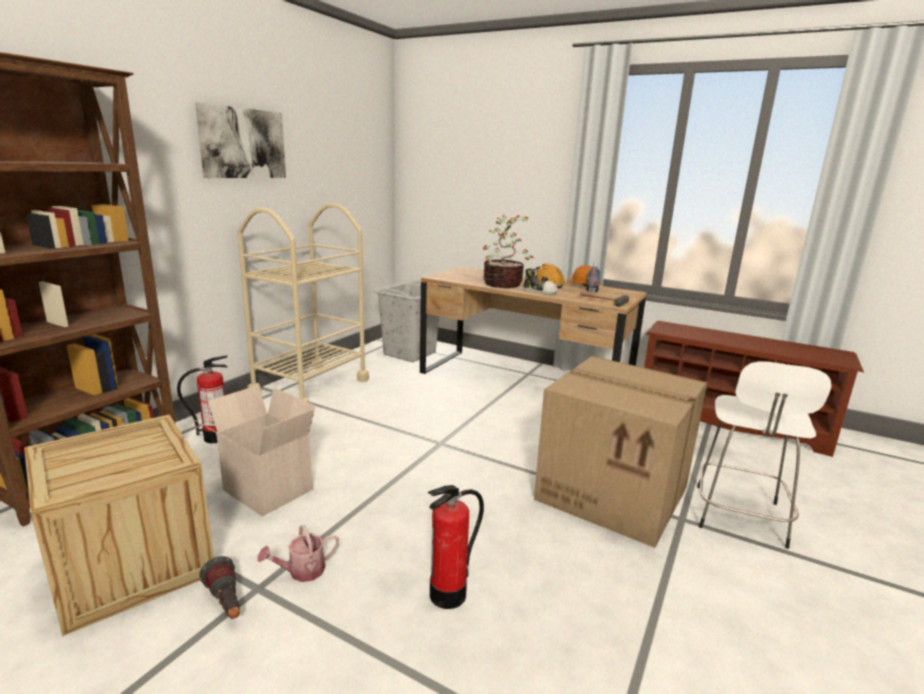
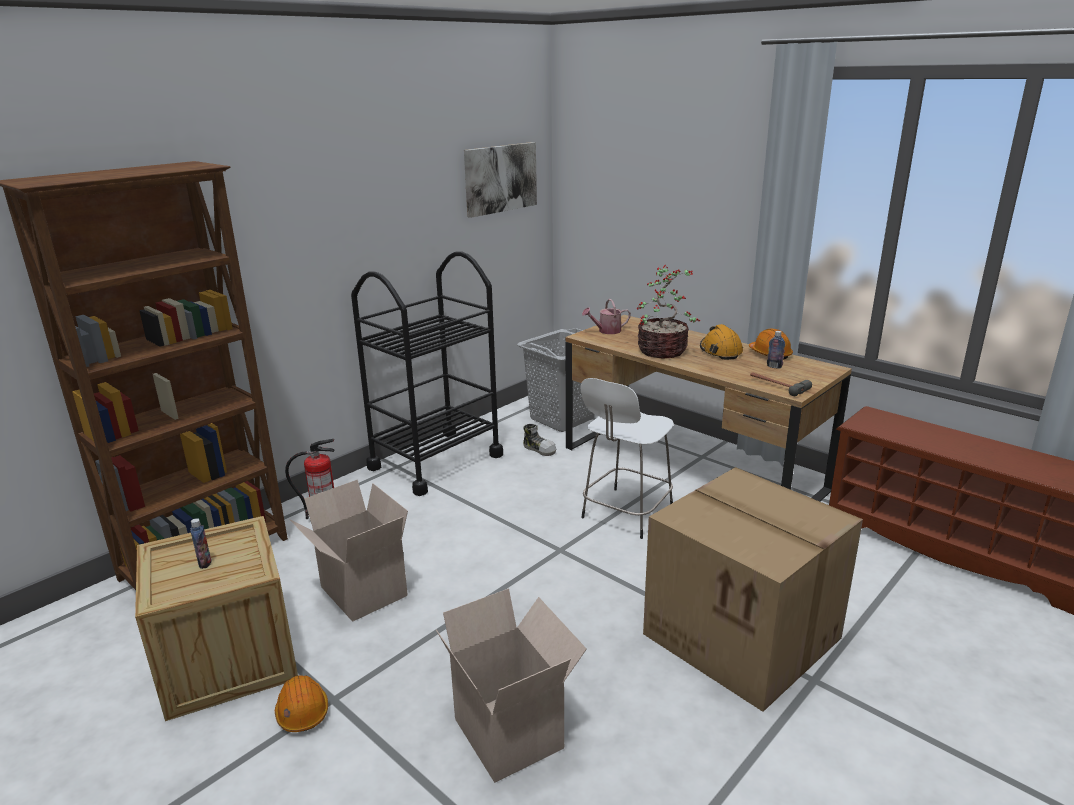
camera: 15 degrees right, 5 degrees up
picture [195,103,286,178] -> picture moved to [464,142,537,218]
flashlight [199,556,240,619] -> orange hard hat [275,675,328,732]
beige cart [237,203,369,402] -> black cart [351,251,503,496]
watering can [257,525,339,582] -> watering can moved to [582,299,631,334]
fire extinguisher [427,485,484,609] -> cardboard box [436,588,587,783]
shoe [523,269,558,295] -> shoe moved to [523,424,556,456]
white stool [697,362,832,549] -> white stool moved to [581,378,674,539]
none -> bottle [190,518,211,569]

